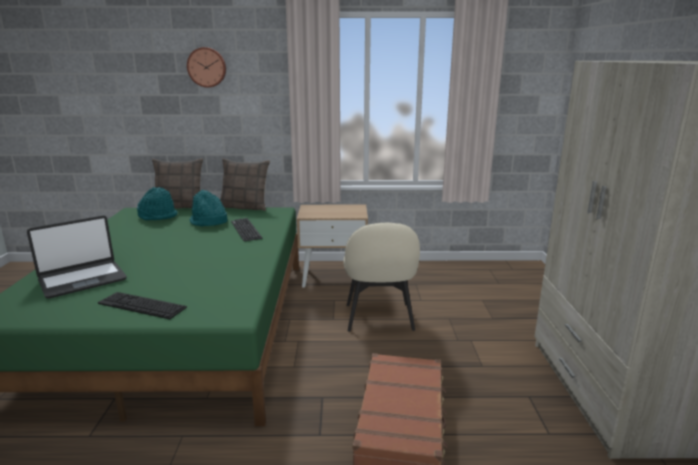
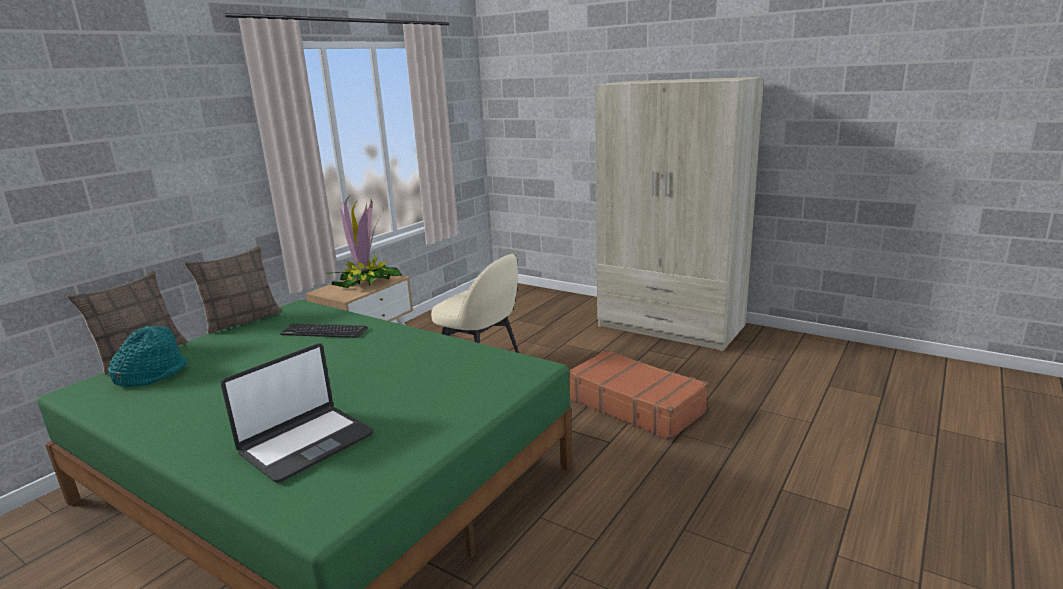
camera: 55 degrees left, 0 degrees up
laptop [27,216,127,298] -> laptop turned 45 degrees clockwise [221,343,374,483]
keyboard [98,292,187,319] -> none
wall clock [187,47,226,88] -> none
turquoise hat [190,190,228,226] -> none
none -> potted plant [325,196,402,288]

